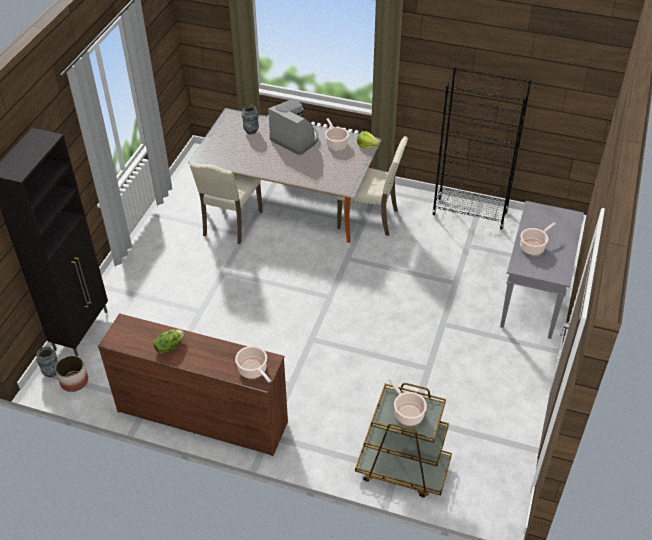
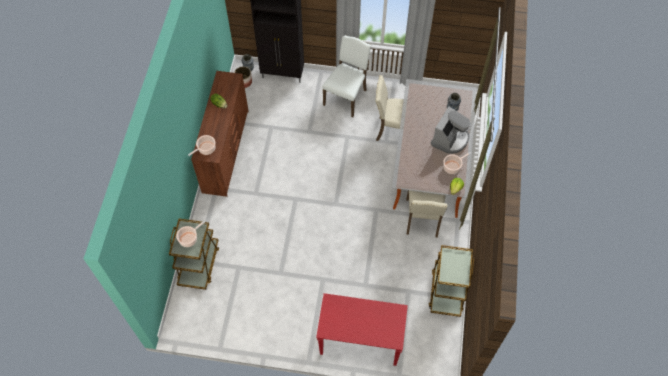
camera: 80 degrees right, 15 degrees up
black bookcase [432,67,532,230] -> brown cart [429,245,474,317]
grey console table [500,201,584,339] -> red console table [316,293,408,366]
cooking pot [520,222,556,255] -> none
none -> white chair [322,35,371,117]

